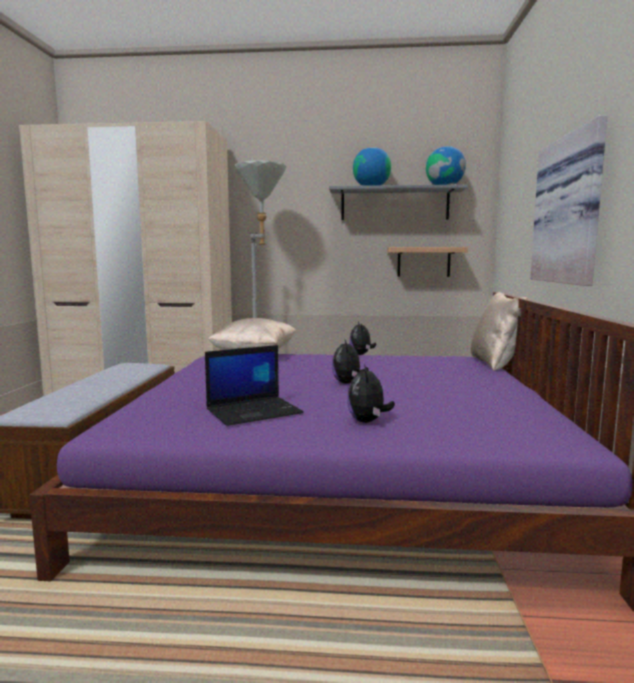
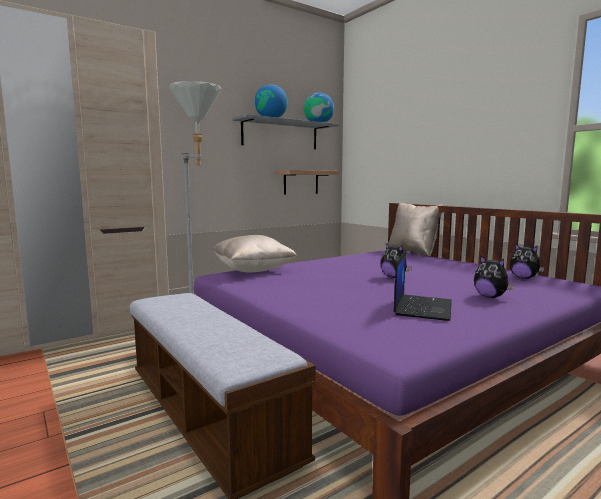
camera: 40 degrees left, 0 degrees up
plush toy [349,322,376,355] -> plush toy moved to [510,243,545,279]
picture [530,115,607,286] -> none

